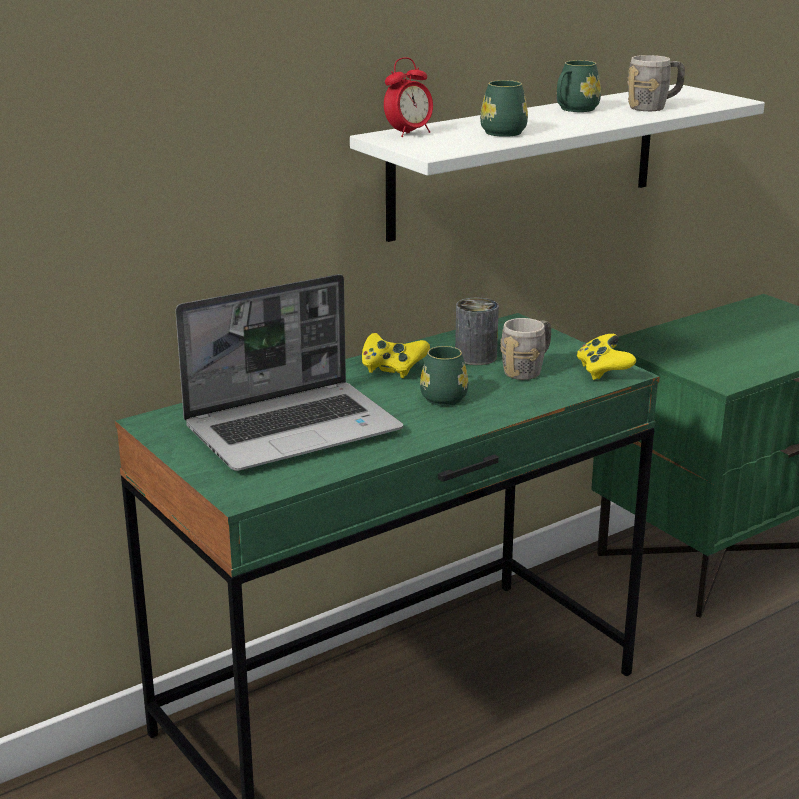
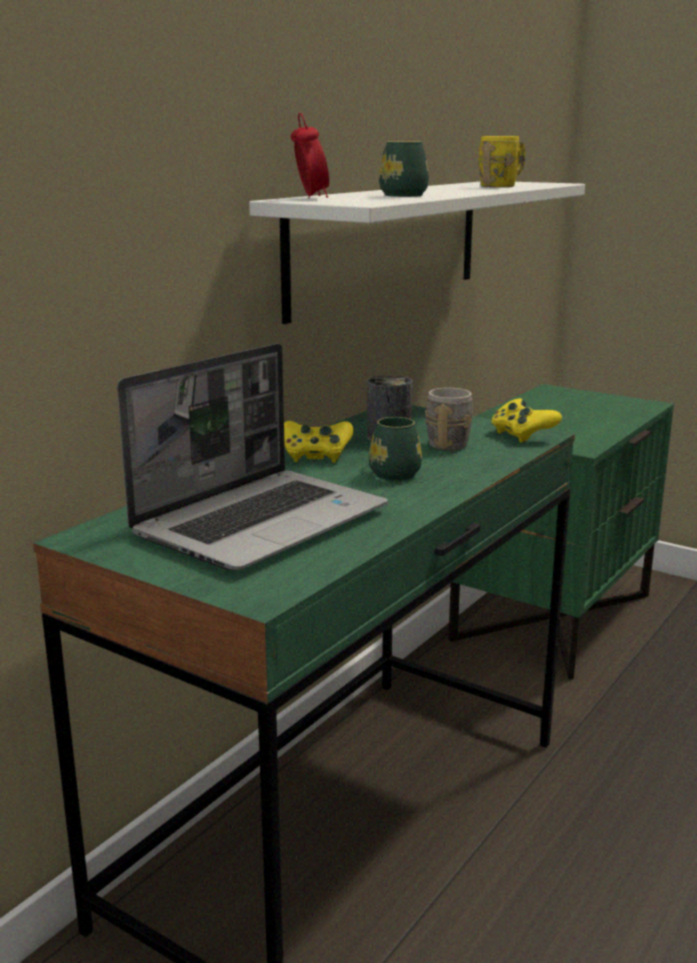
camera: 20 degrees left, 5 degrees down
alarm clock [384,57,433,137] -> alarm clock turned 45 degrees counterclockwise [291,113,329,198]
green mug [557,60,601,112] -> none
grey mug [627,55,685,111] -> yellow mug [478,136,525,187]

